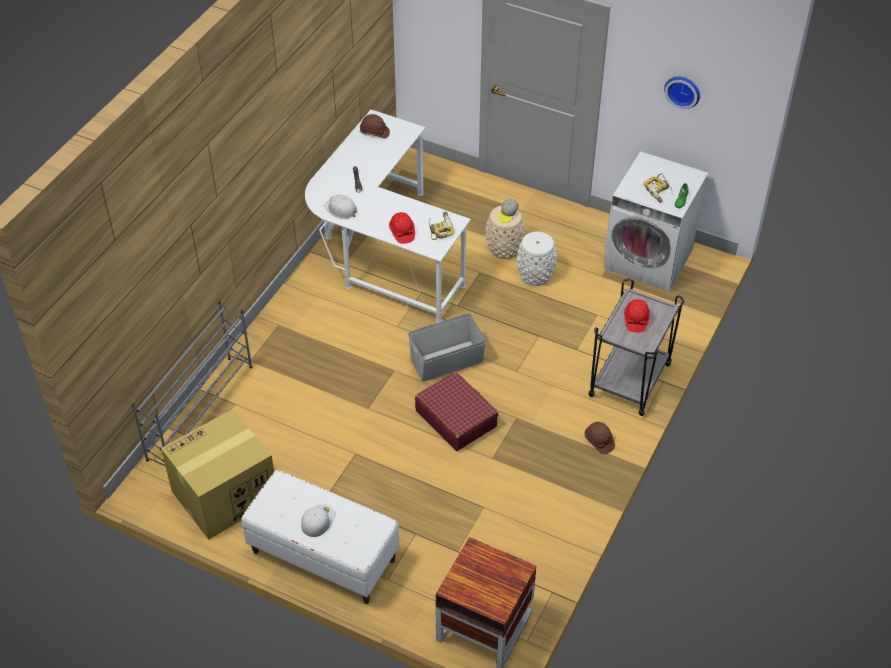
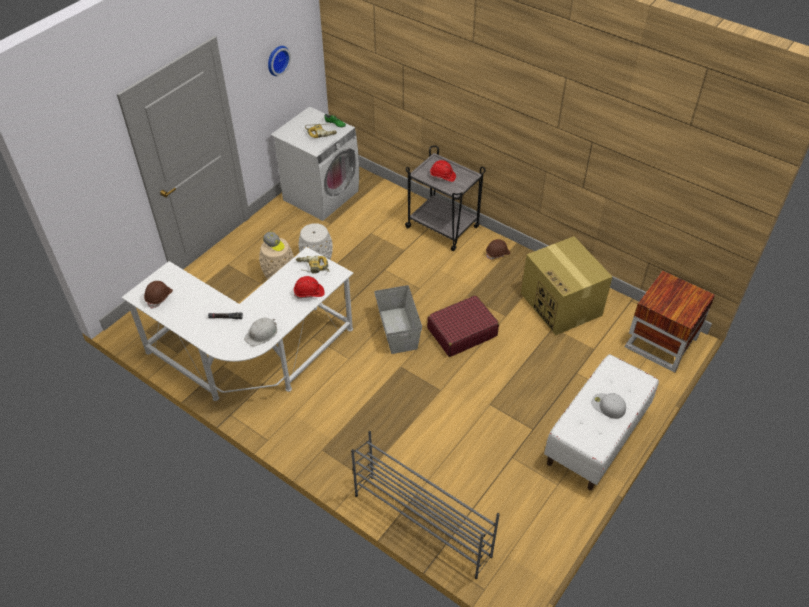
camera: 80 degrees left, 0 degrees up
cardboard box [161,409,274,540] -> cardboard box moved to [521,236,612,335]

